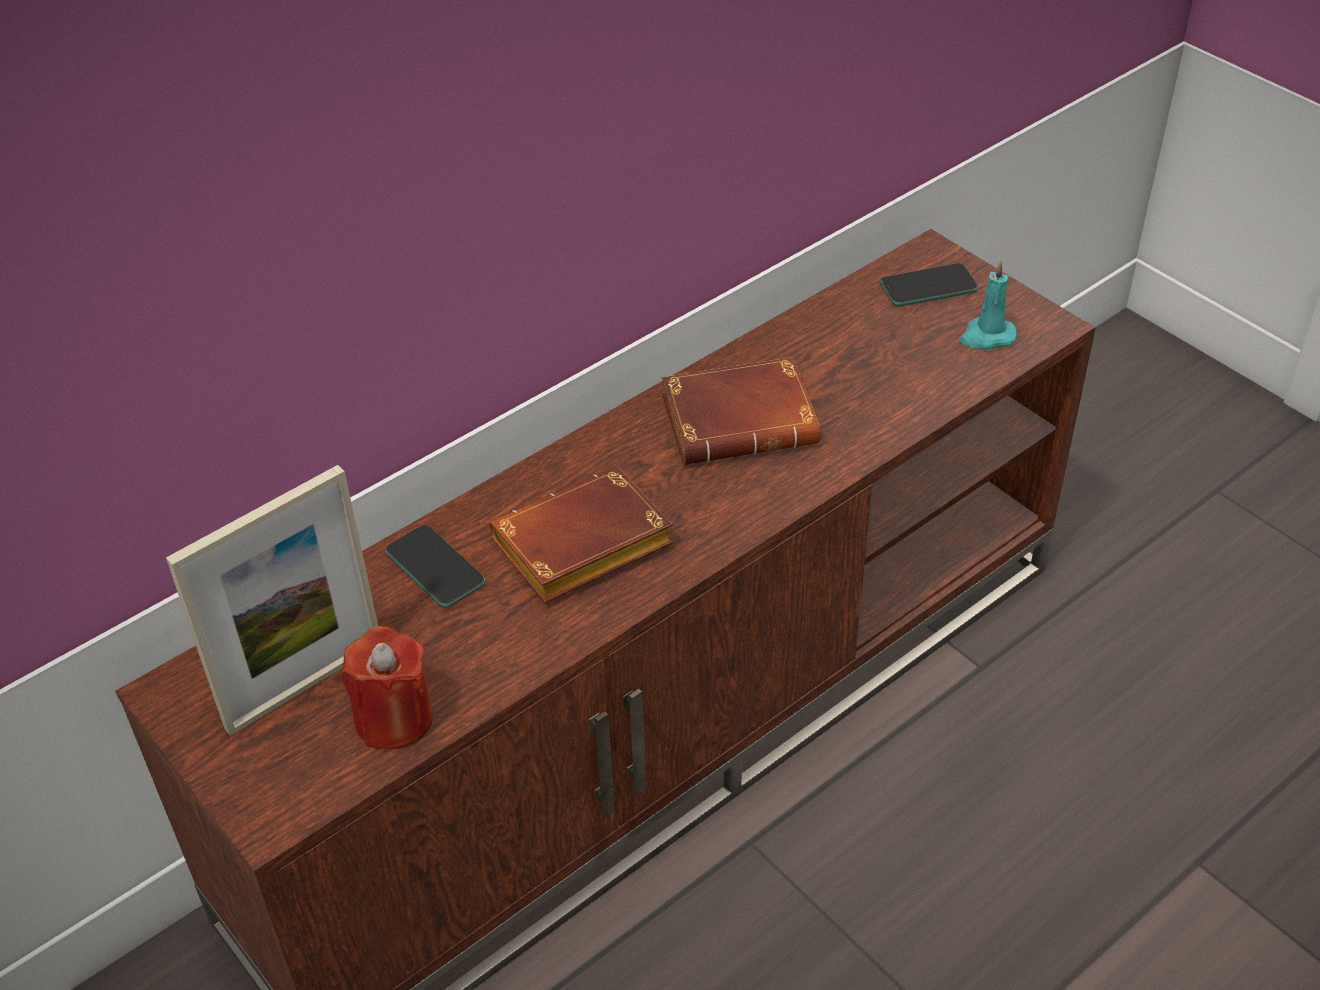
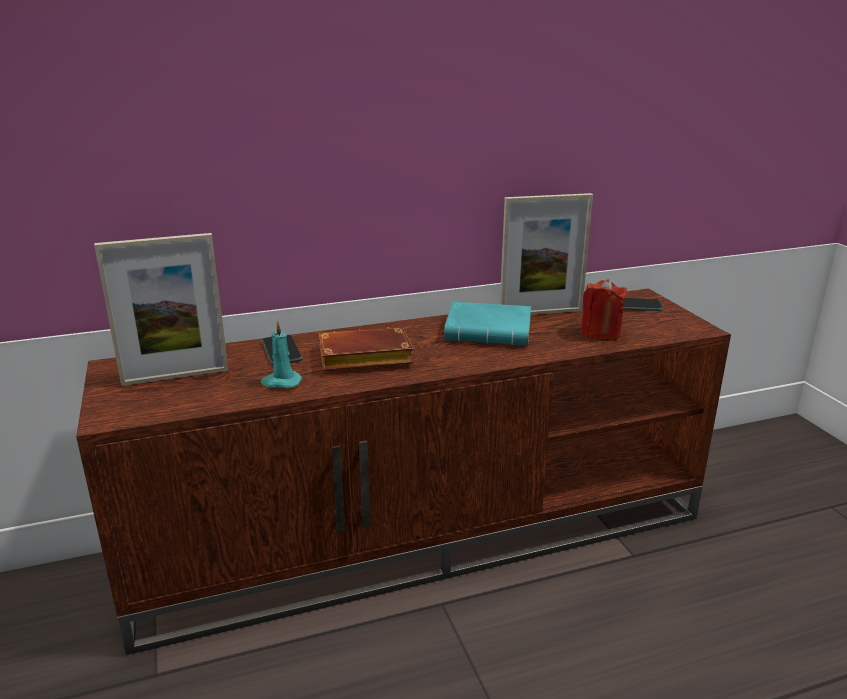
camera: 20 degrees right, 20 degrees down
red candle [341,626,433,750] -> red candle moved to [581,279,627,341]
brown book [662,357,821,465] -> turquoise book [444,302,531,345]
turquoise candle [960,260,1017,349] -> turquoise candle moved to [261,320,302,388]
none -> picture frame [500,193,593,315]

